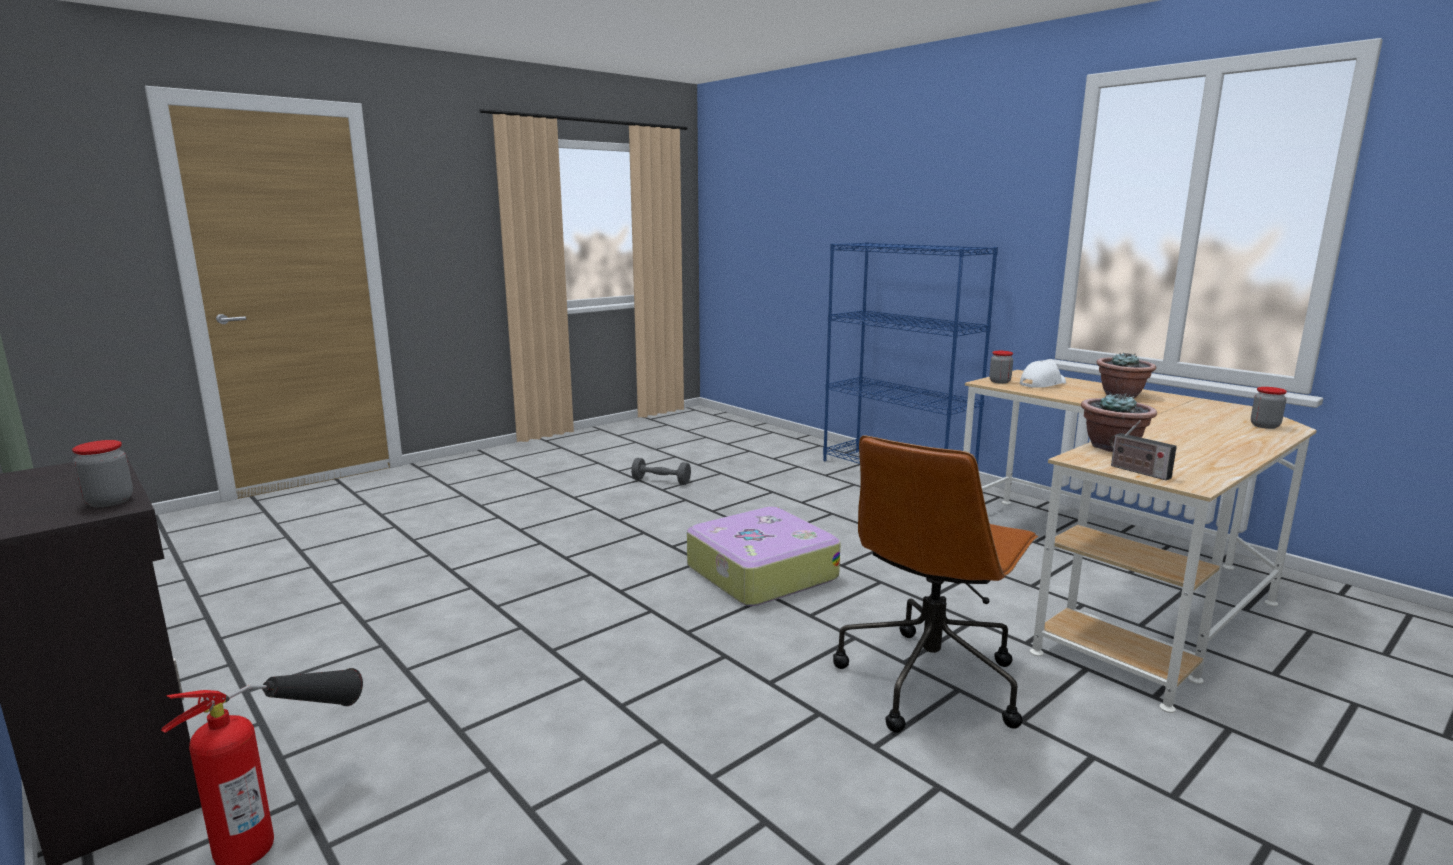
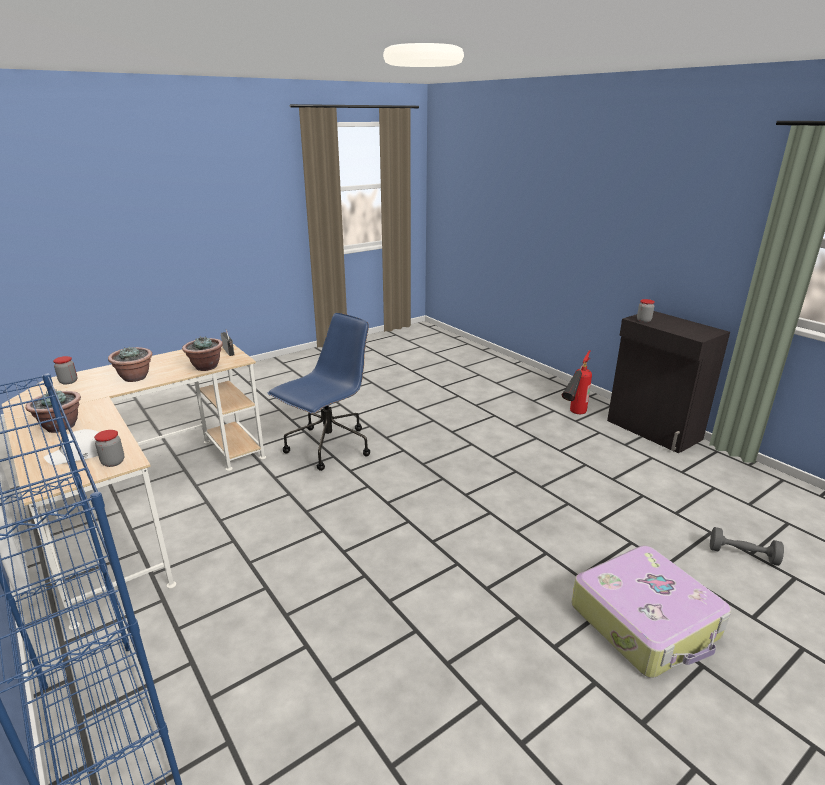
camera: 175 degrees left, 10 degrees up
grey dumbbell [631,458,691,485] -> grey dumbbell moved to [710,527,784,566]
suitcase [687,507,841,606] -> suitcase moved to [572,546,731,678]
brown office chair [833,435,1038,733] -> blue office chair [268,313,370,471]
none -> potted plant [108,346,152,382]

